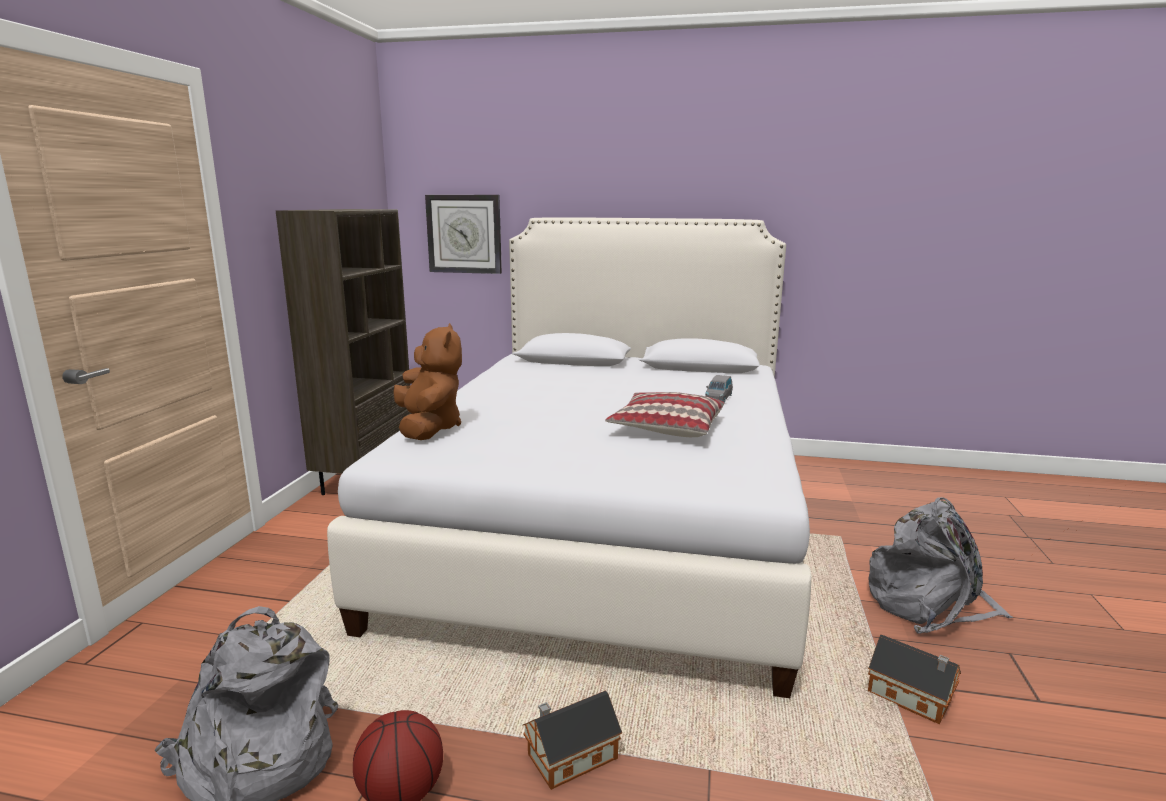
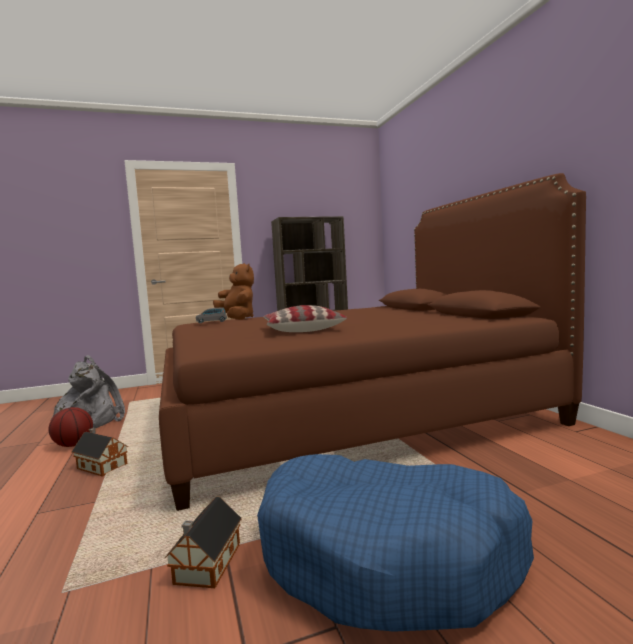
camera: 60 degrees right, 10 degrees down
white bed [327,217,811,698] -> brown bed [159,173,586,511]
brown plush toy [393,323,462,440] -> brown plush toy turned 75 degrees counterclockwise [213,263,254,320]
wall clock [425,195,502,274] -> none
grey toy car [705,375,733,404] -> grey toy car moved to [196,308,227,323]
grey backpack [868,497,1014,634] -> blue dog bed [257,454,534,632]

